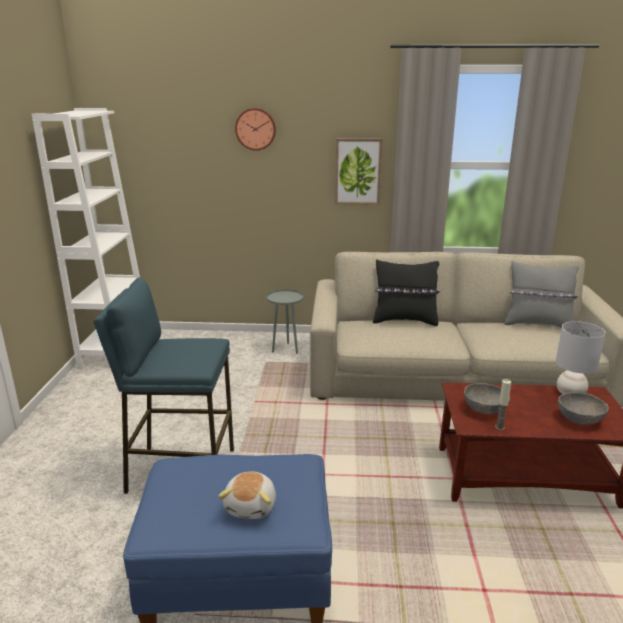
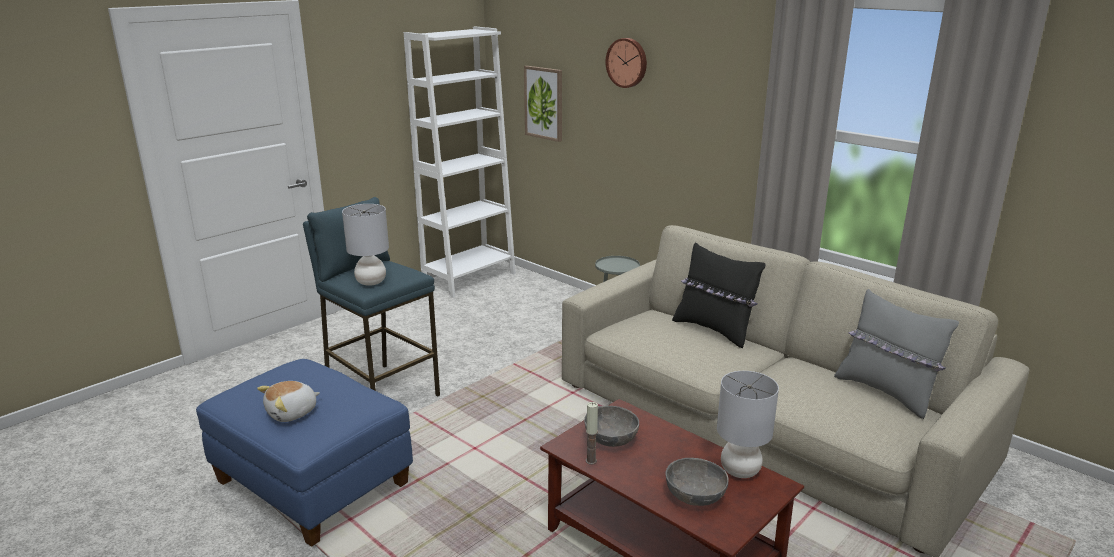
camera: 40 degrees right, 0 degrees up
picture [335,138,382,205] -> picture moved to [524,66,562,142]
none -> grey table lamp [342,204,389,286]

